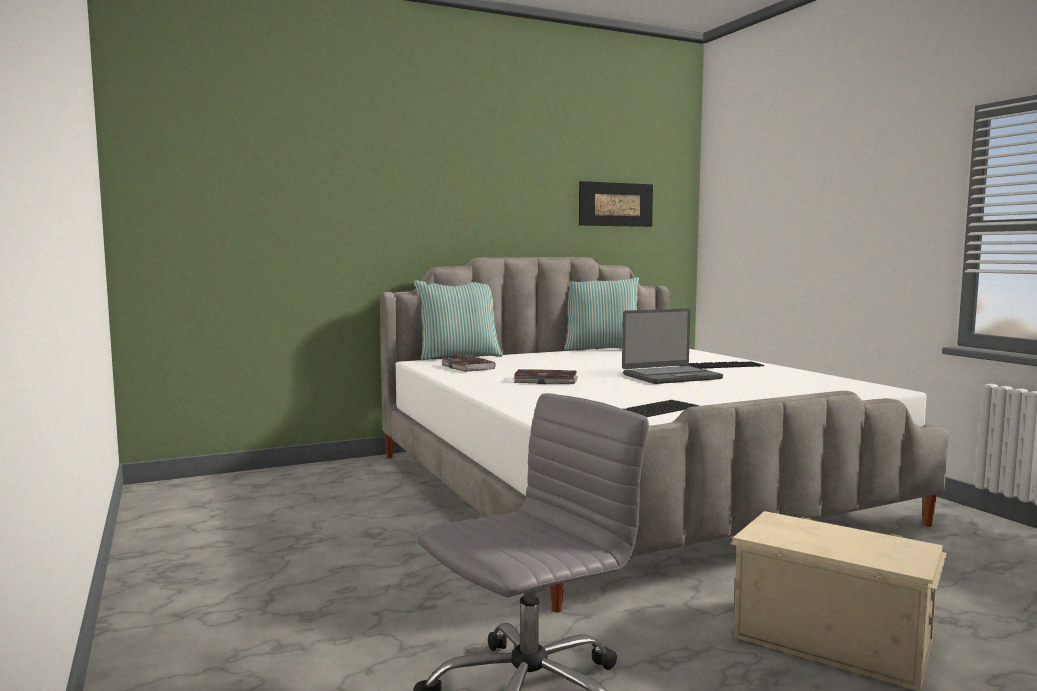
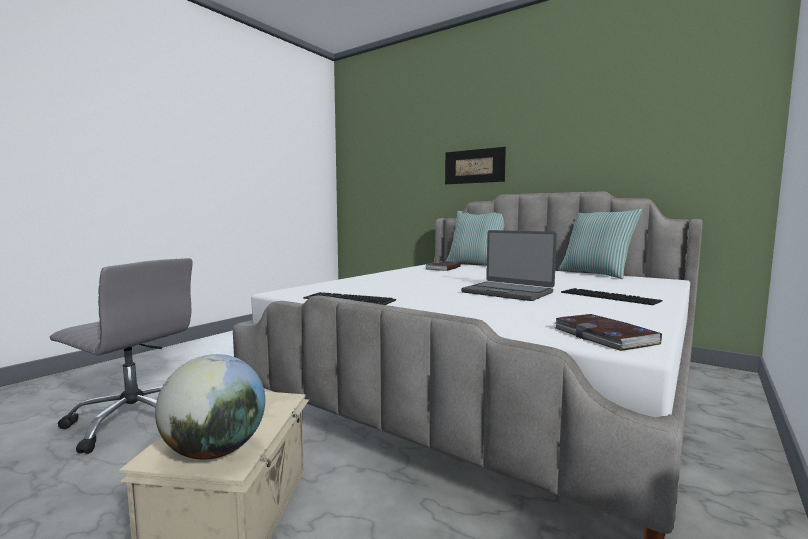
camera: 60 degrees right, 0 degrees up
book [513,369,578,384] -> book moved to [554,314,662,351]
picture [579,181,653,227] -> picture moved to [445,147,506,184]
none -> globe [155,354,265,460]

